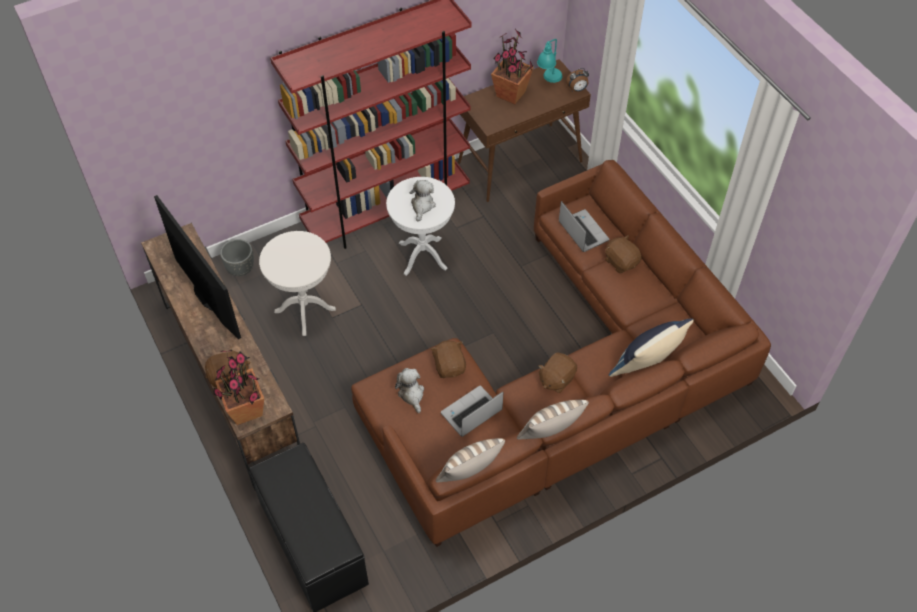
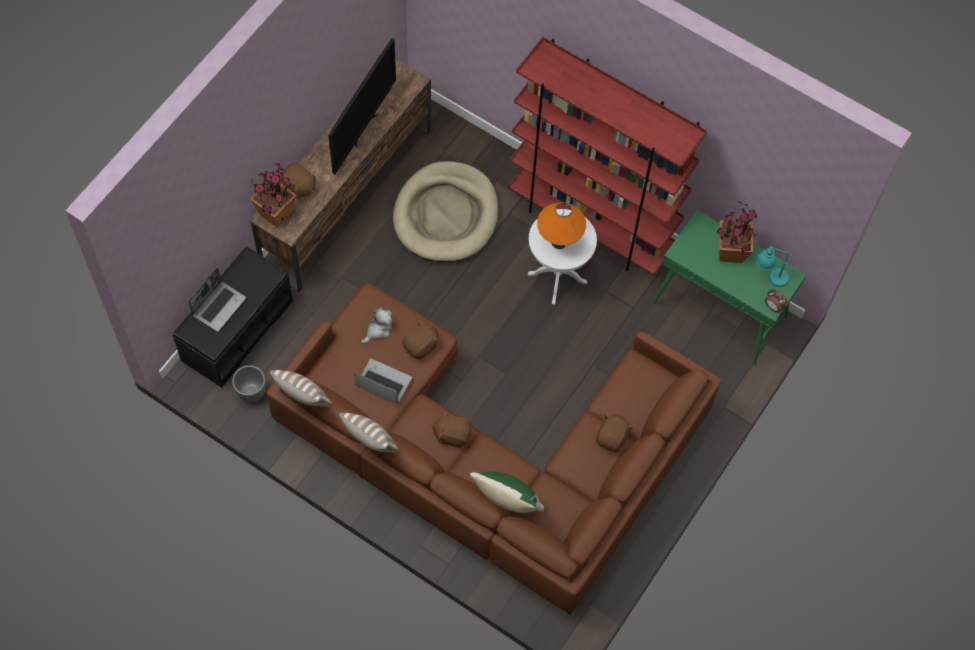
camera: 60 degrees right, 10 degrees up
grey planter [220,239,254,276] -> grey planter moved to [232,365,266,403]
white side table [259,231,336,336] -> beige dog bed [393,161,498,262]
plush toy [409,180,436,221] -> orange table lamp [537,202,586,249]
brown console table [458,59,591,202] -> green console table [652,210,807,365]
laptop [559,201,610,252] -> laptop moved to [188,267,246,332]
blue pillow [609,319,694,377] -> green pillow [470,471,545,513]

